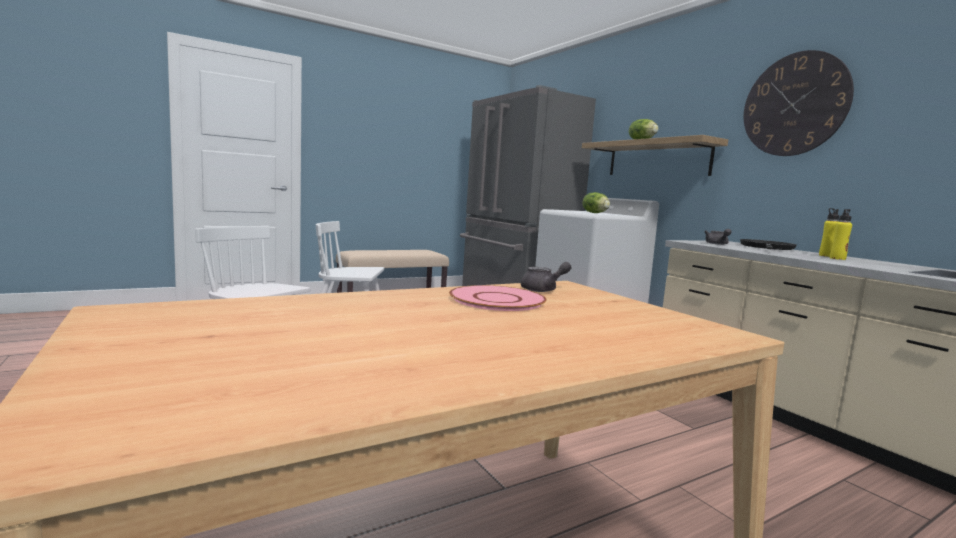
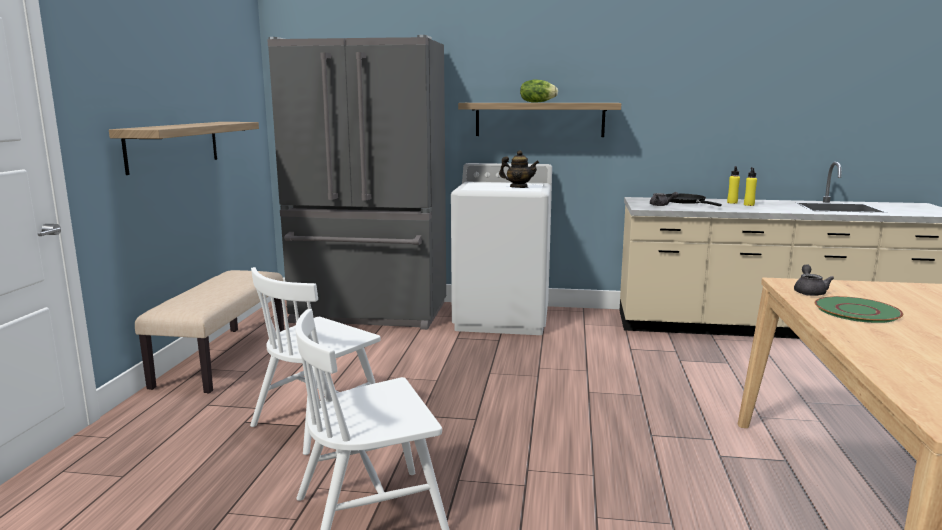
camera: 50 degrees left, 5 degrees up
pink plate [449,285,547,311] -> green plate [815,296,903,323]
lettuce [583,192,610,213] -> teapot [499,150,539,188]
wall clock [744,50,854,156] -> none
none -> shelf [109,122,259,175]

